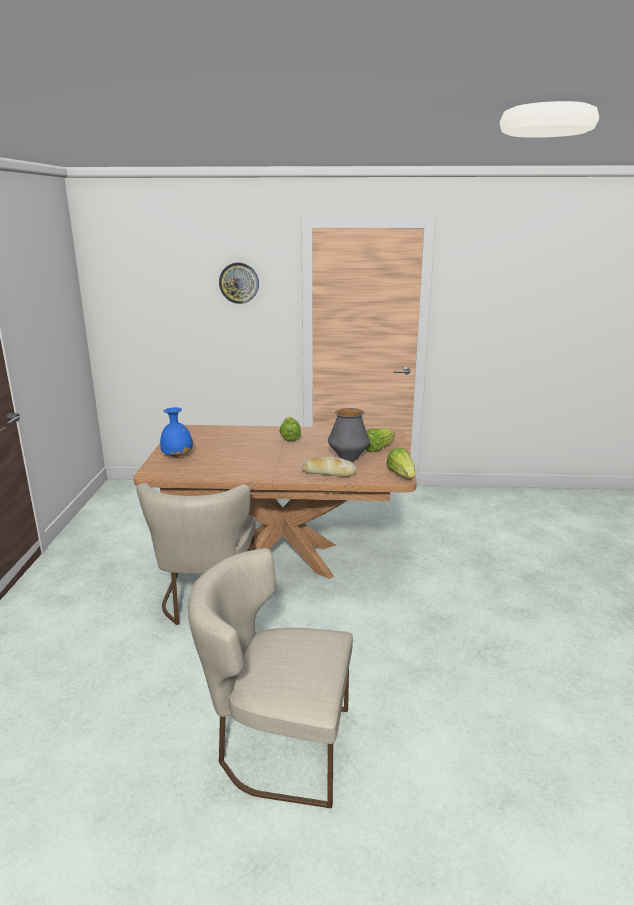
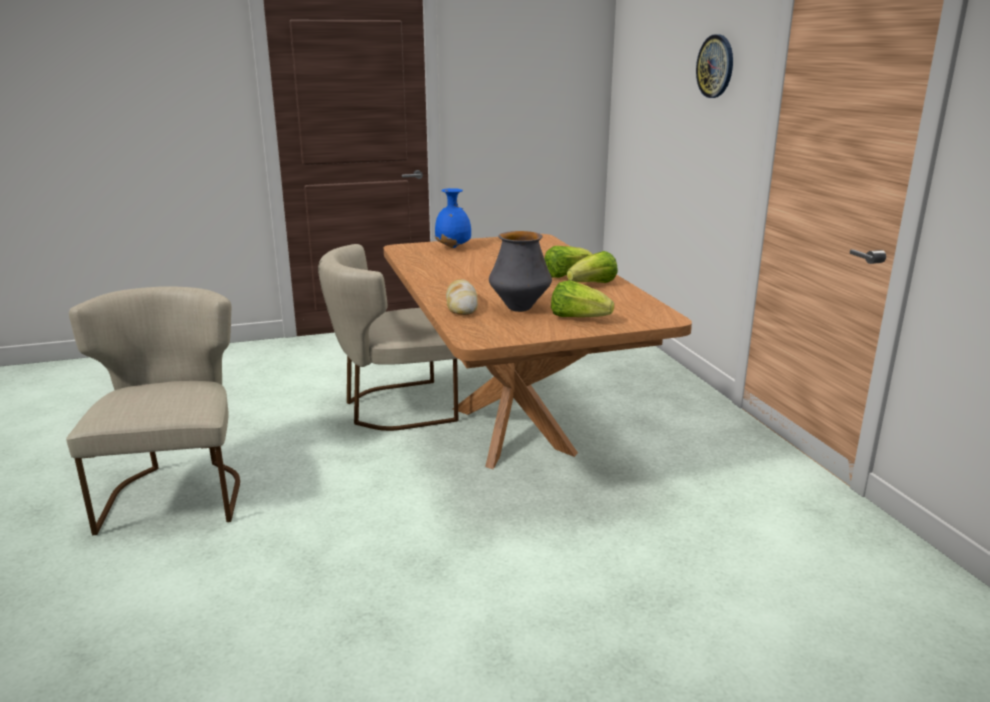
camera: 70 degrees right, 0 degrees up
lettuce [386,448,415,478] -> lettuce moved to [567,251,618,283]

